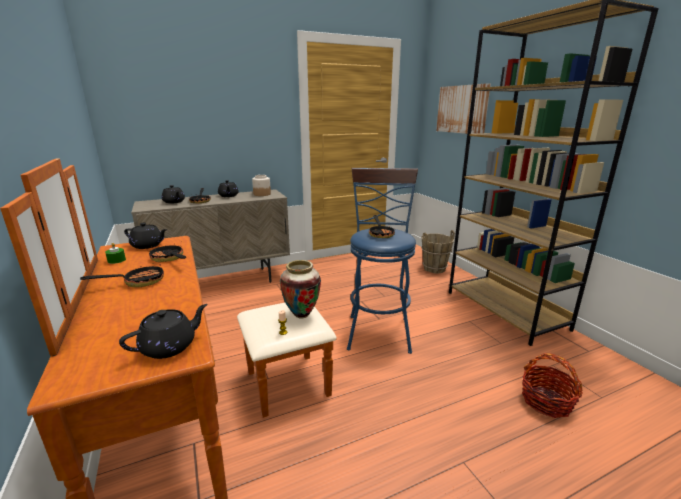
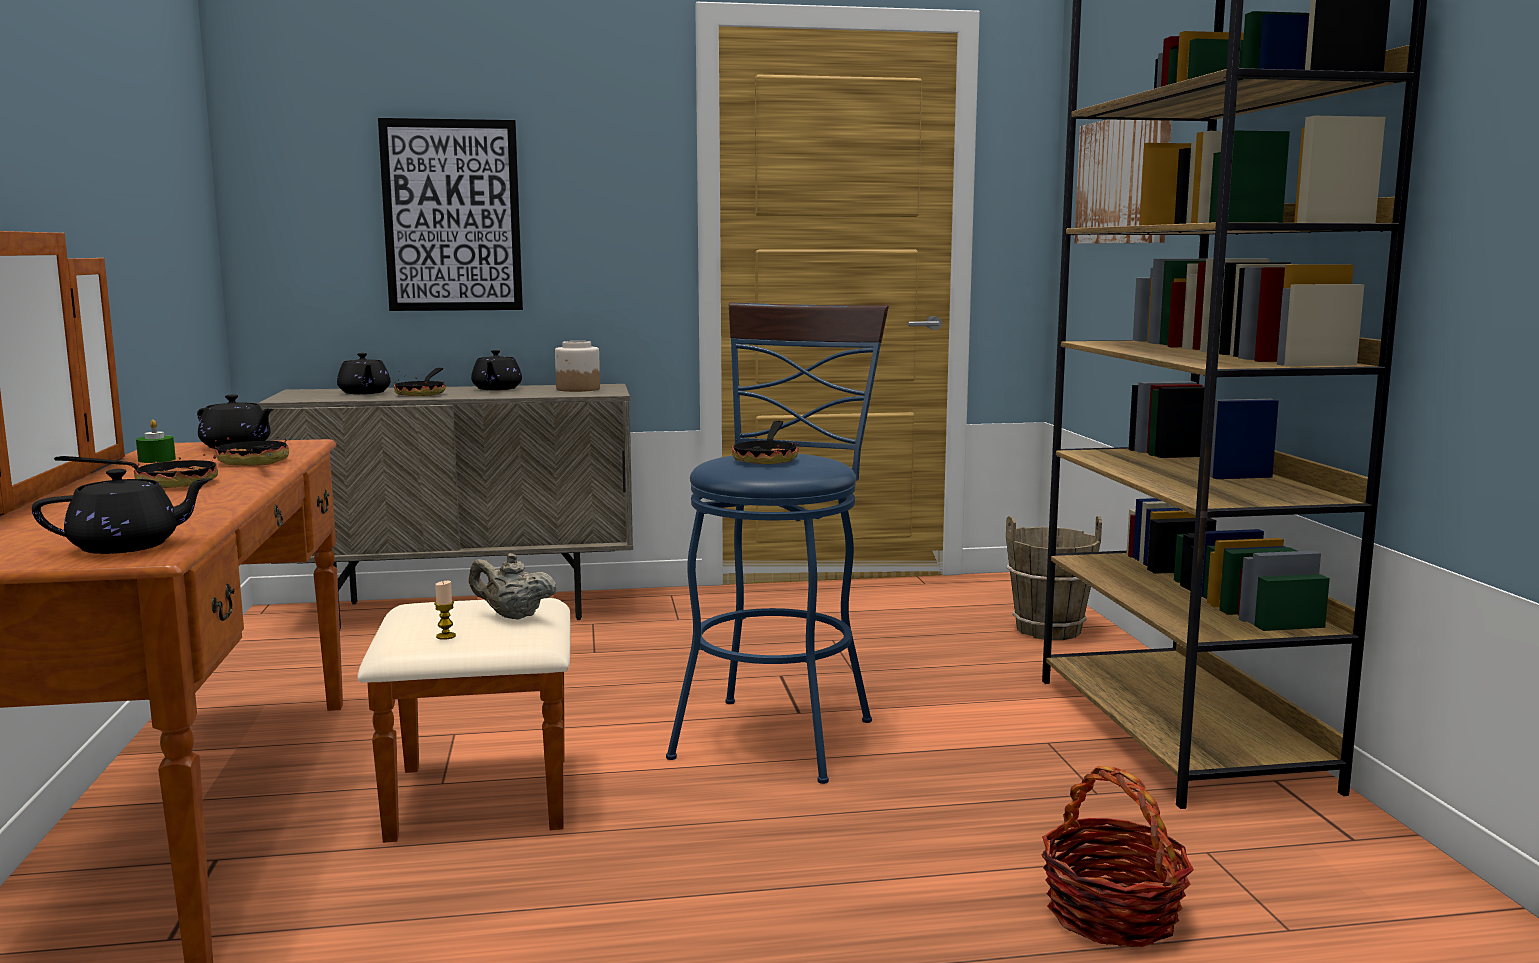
camera: 15 degrees right, 10 degrees down
vase [280,260,321,319] -> beige teapot [469,553,557,620]
none -> picture [378,118,523,311]

